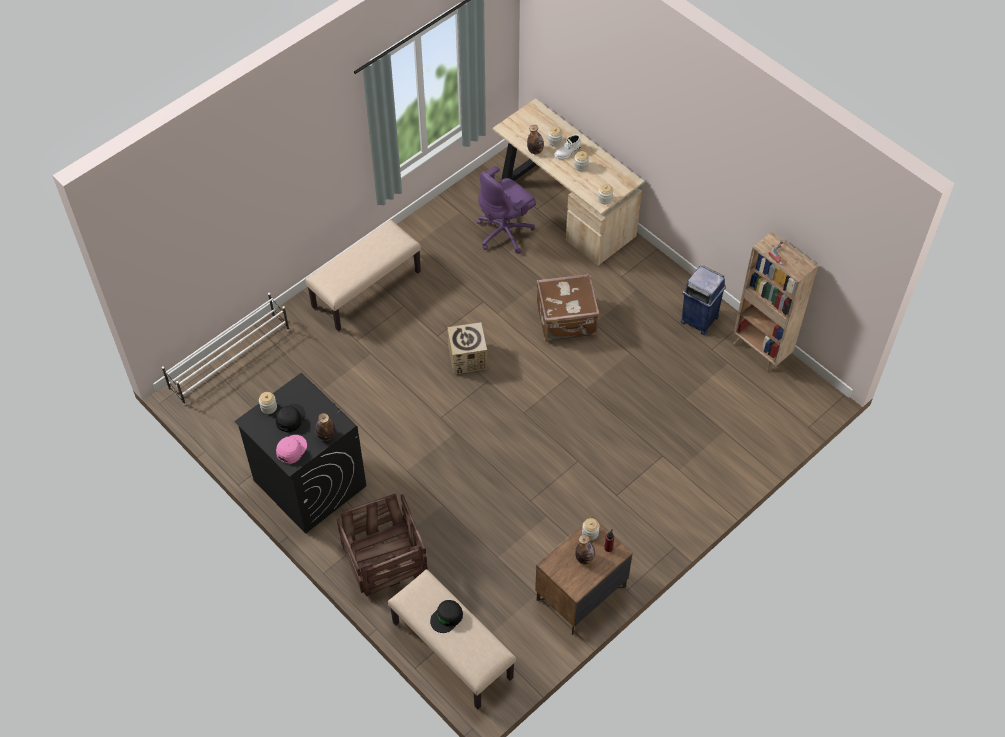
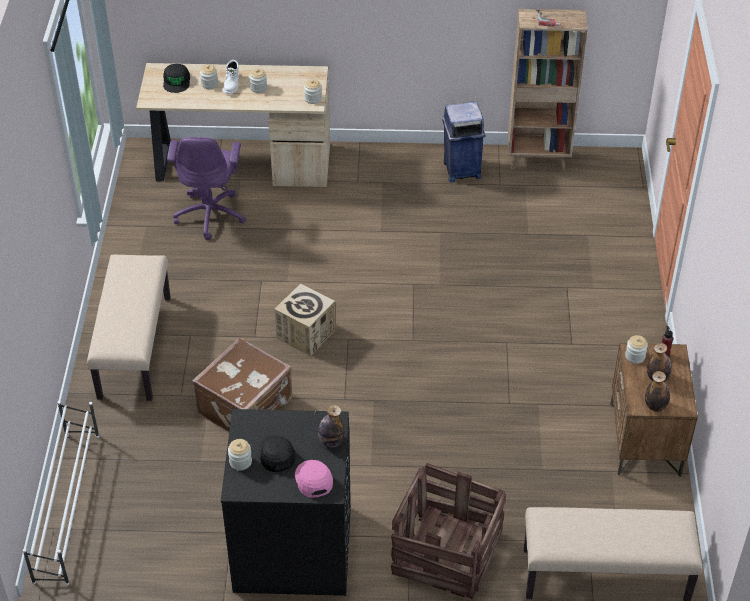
camera: 45 degrees left, 10 degrees down
black cap [430,600,463,633] -> black cap moved to [163,64,190,93]
bottle [527,125,544,154] -> bottle moved to [645,371,670,412]
brown suitcase [537,274,600,341] -> brown suitcase moved to [192,337,293,432]

